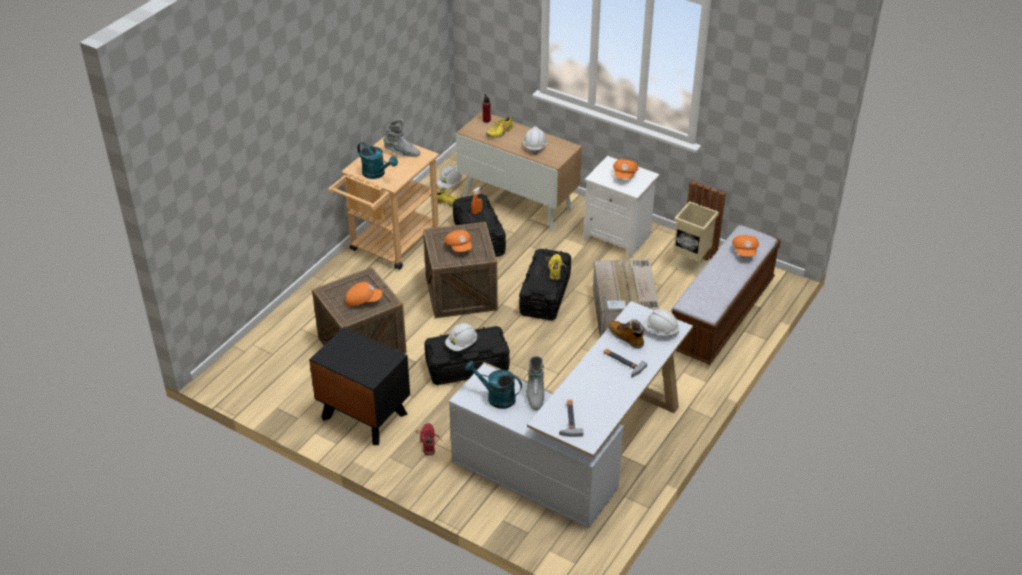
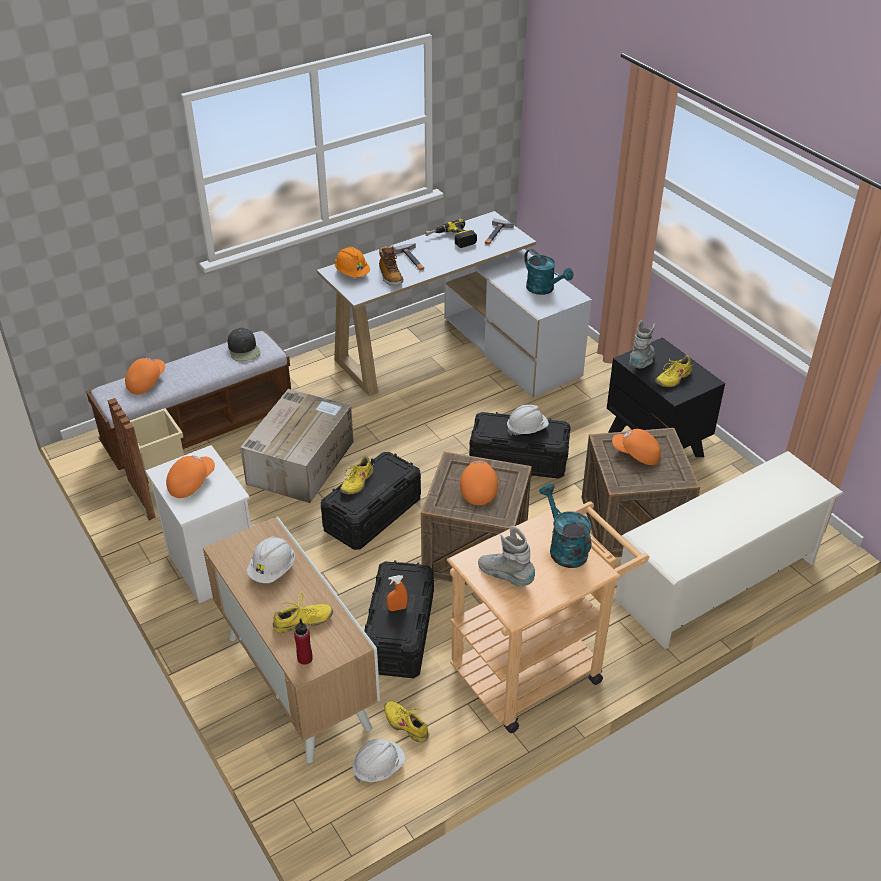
camera: 155 degrees left, 0 degrees up
red shoe [416,423,440,456] -> none
grey boot [526,356,544,410] -> grey boot moved to [629,320,655,369]
white hard hat [642,309,679,337] -> orange hard hat [335,247,370,277]
none -> black cap [228,328,260,361]
none -> power drill [425,219,477,248]
none -> white shoe rack [615,451,843,649]
none -> yellow shoe [655,355,695,387]

